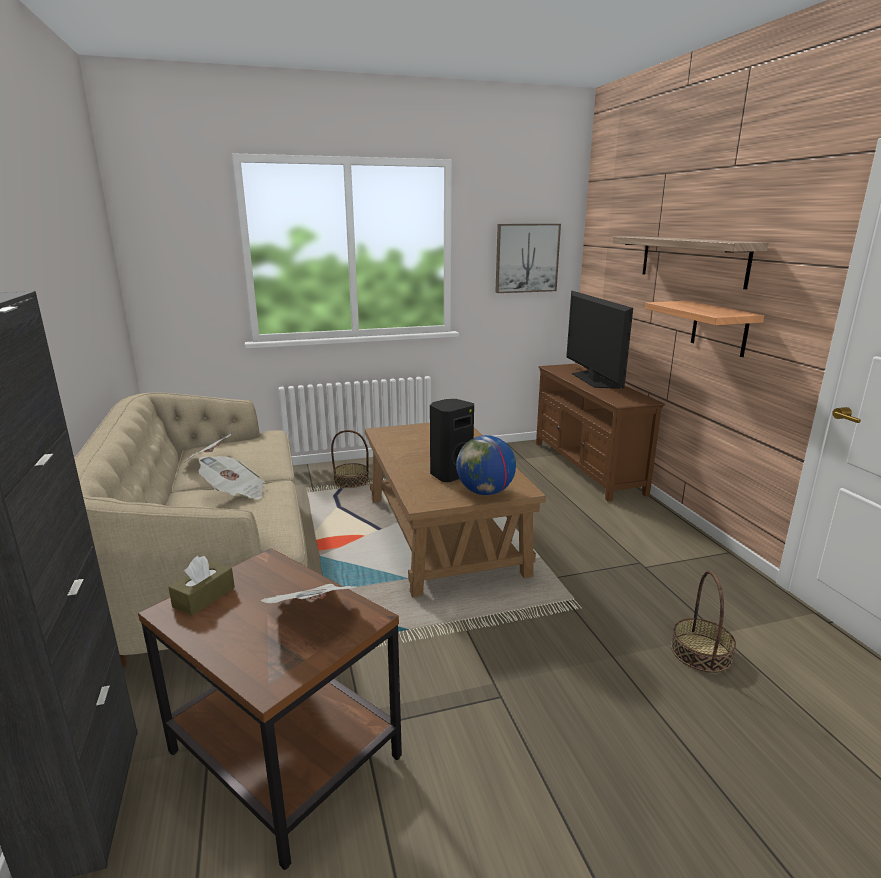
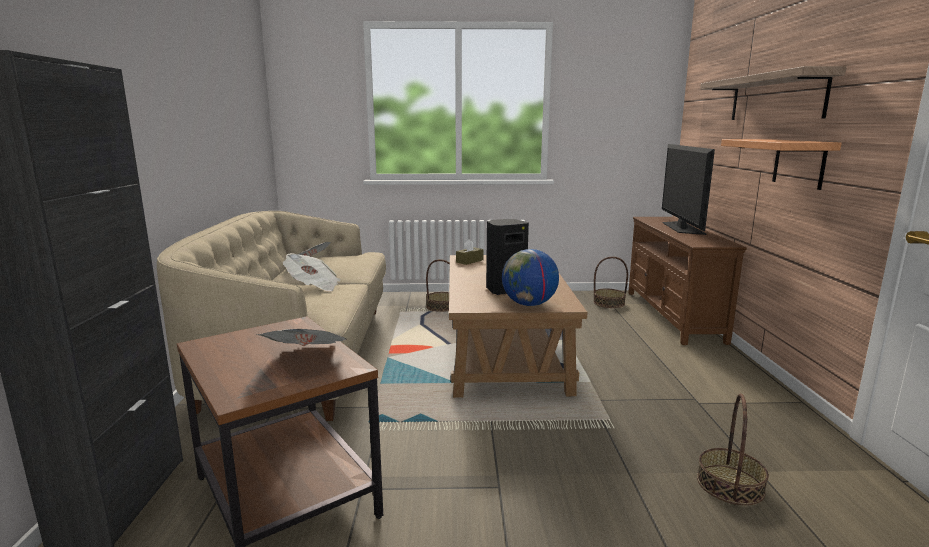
camera: 15 degrees right, 5 degrees down
brown tissue box [169,556,235,616] -> brown tissue box moved to [456,239,484,265]
picture [495,224,561,293] -> none
none -> basket [593,257,628,308]

